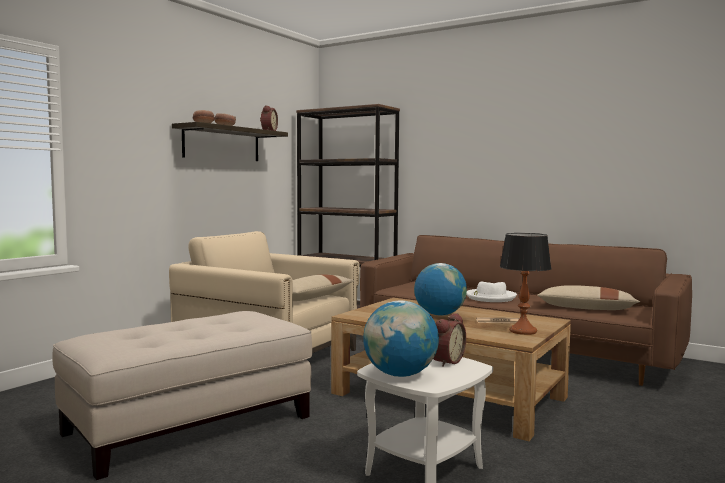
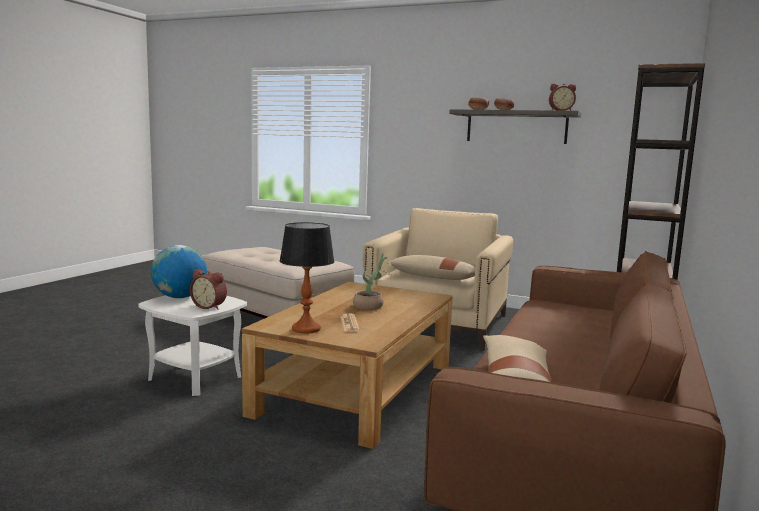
camera: 80 degrees right, 5 degrees up
globe [414,263,467,316] -> potted plant [353,253,392,310]
white hat [466,282,517,302] -> none

